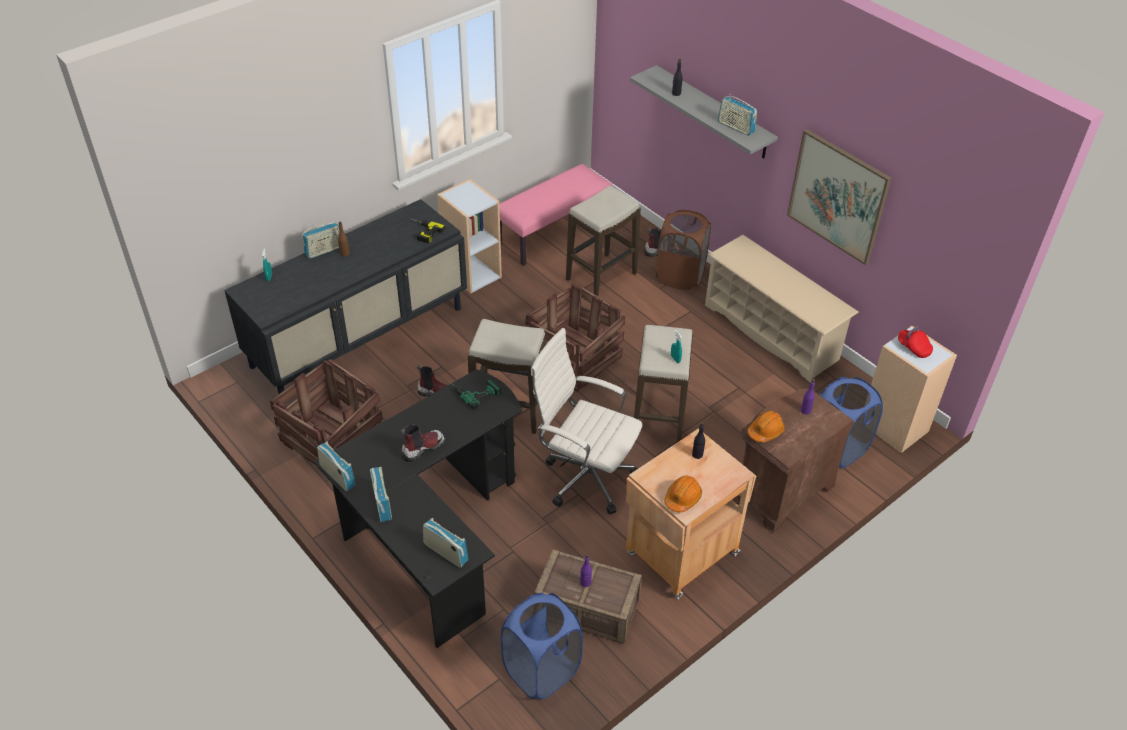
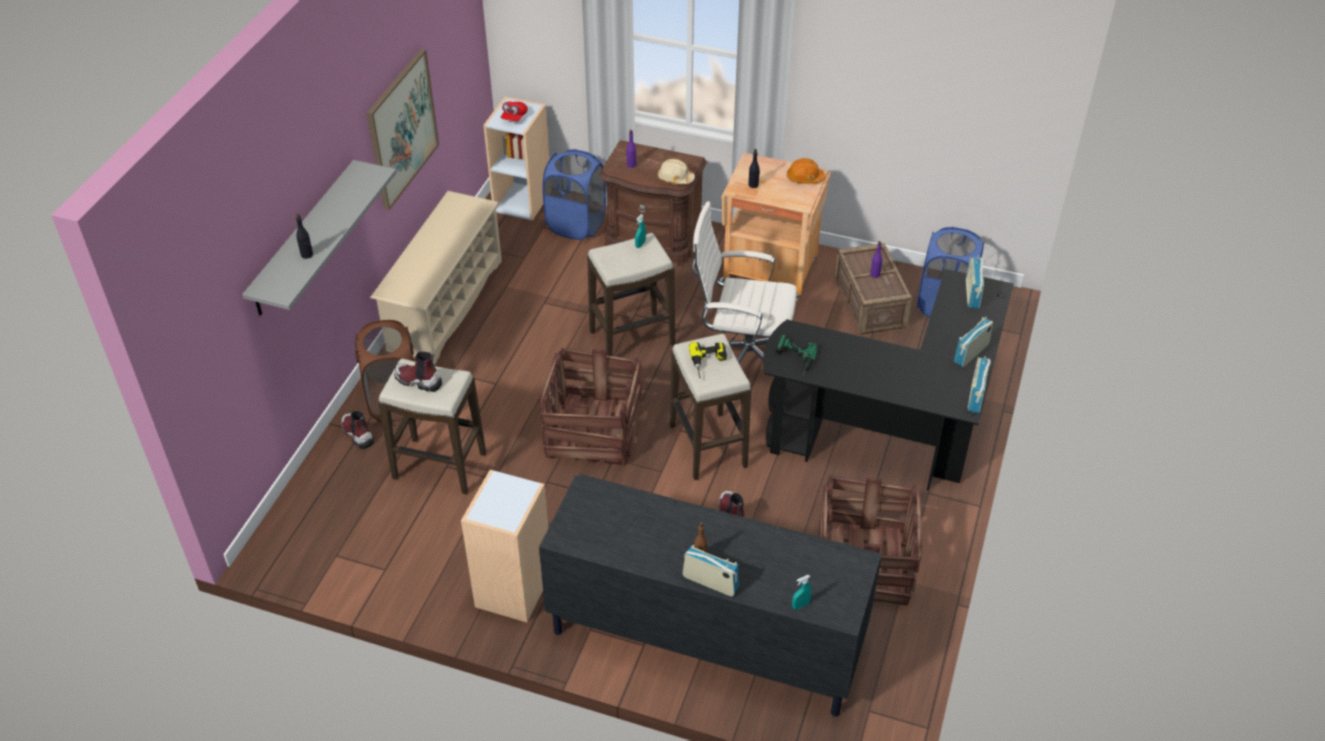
camera: 120 degrees left, 0 degrees up
boot [401,424,445,462] -> boot moved to [394,352,442,392]
power drill [411,219,446,244] -> power drill moved to [689,342,727,378]
pink bench [499,164,613,266] -> none
white office chair [531,328,642,515] -> white office chair turned 105 degrees clockwise [692,201,797,364]
radio [718,94,757,136] -> none
orange hard hat [748,411,785,442] -> beige hard hat [658,159,695,184]

